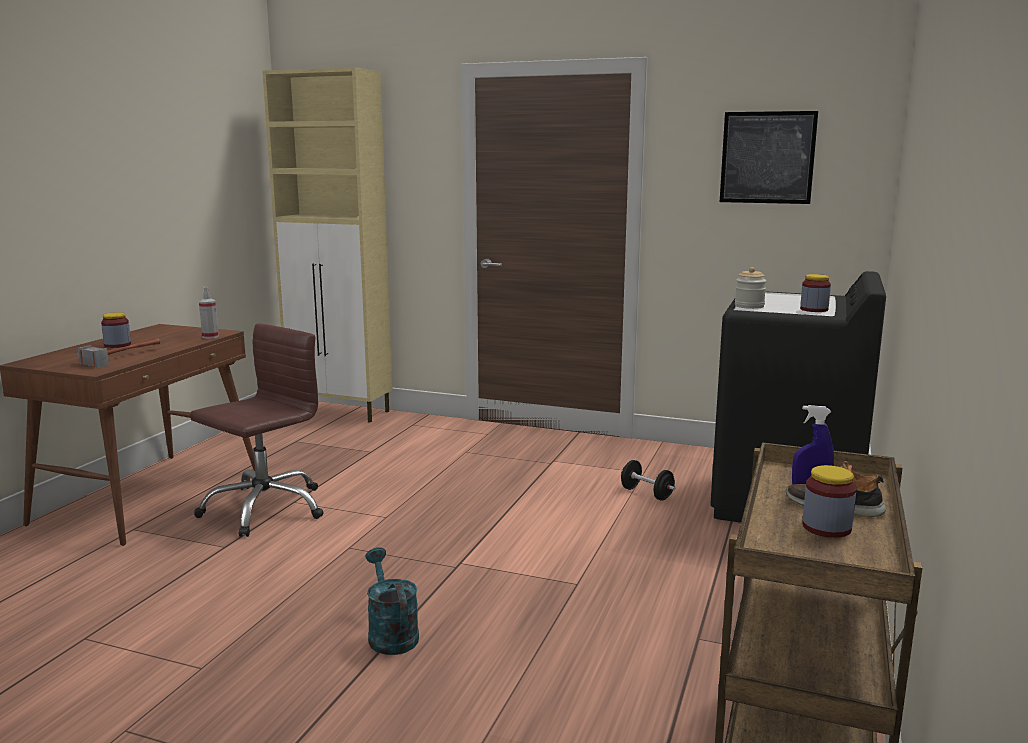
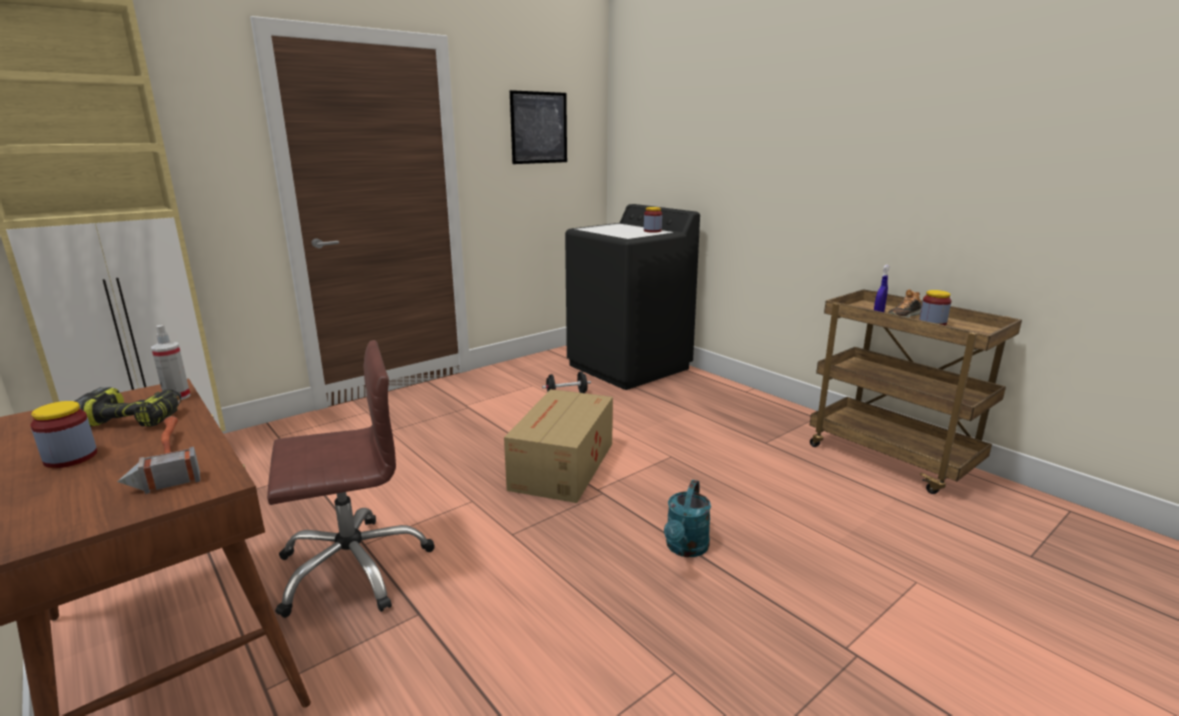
camera: 60 degrees left, 5 degrees up
brown office chair [190,323,324,537] -> brown office chair turned 90 degrees clockwise [267,340,435,618]
turquoise watering can [365,547,419,655] -> turquoise watering can turned 75 degrees counterclockwise [664,480,711,557]
jar [735,267,766,309] -> none
none -> power drill [75,387,181,427]
none -> cardboard box [504,389,613,503]

